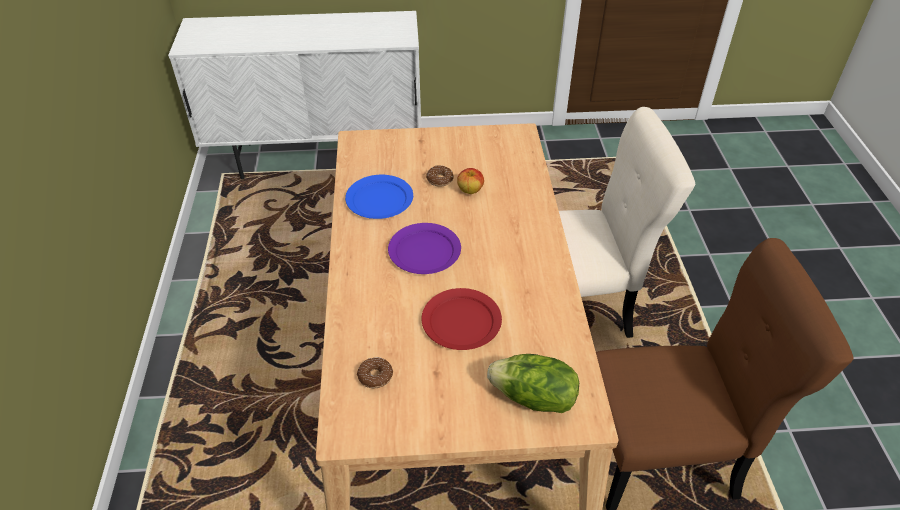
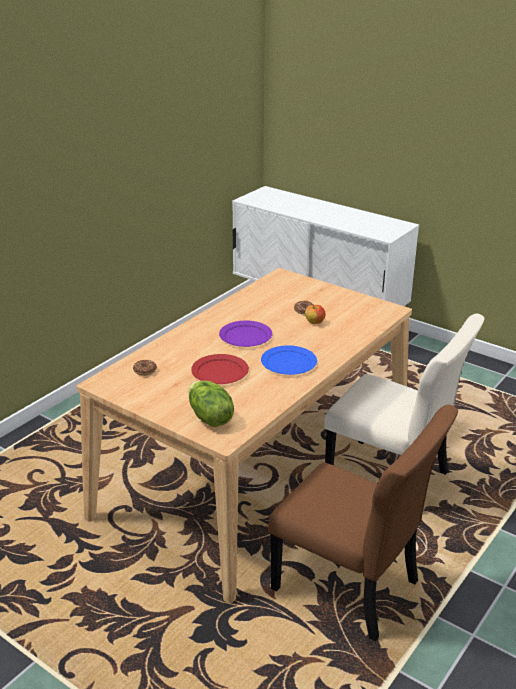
camera: 40 degrees right, 15 degrees down
blue plate [345,175,413,219] -> blue plate moved to [261,345,317,375]

